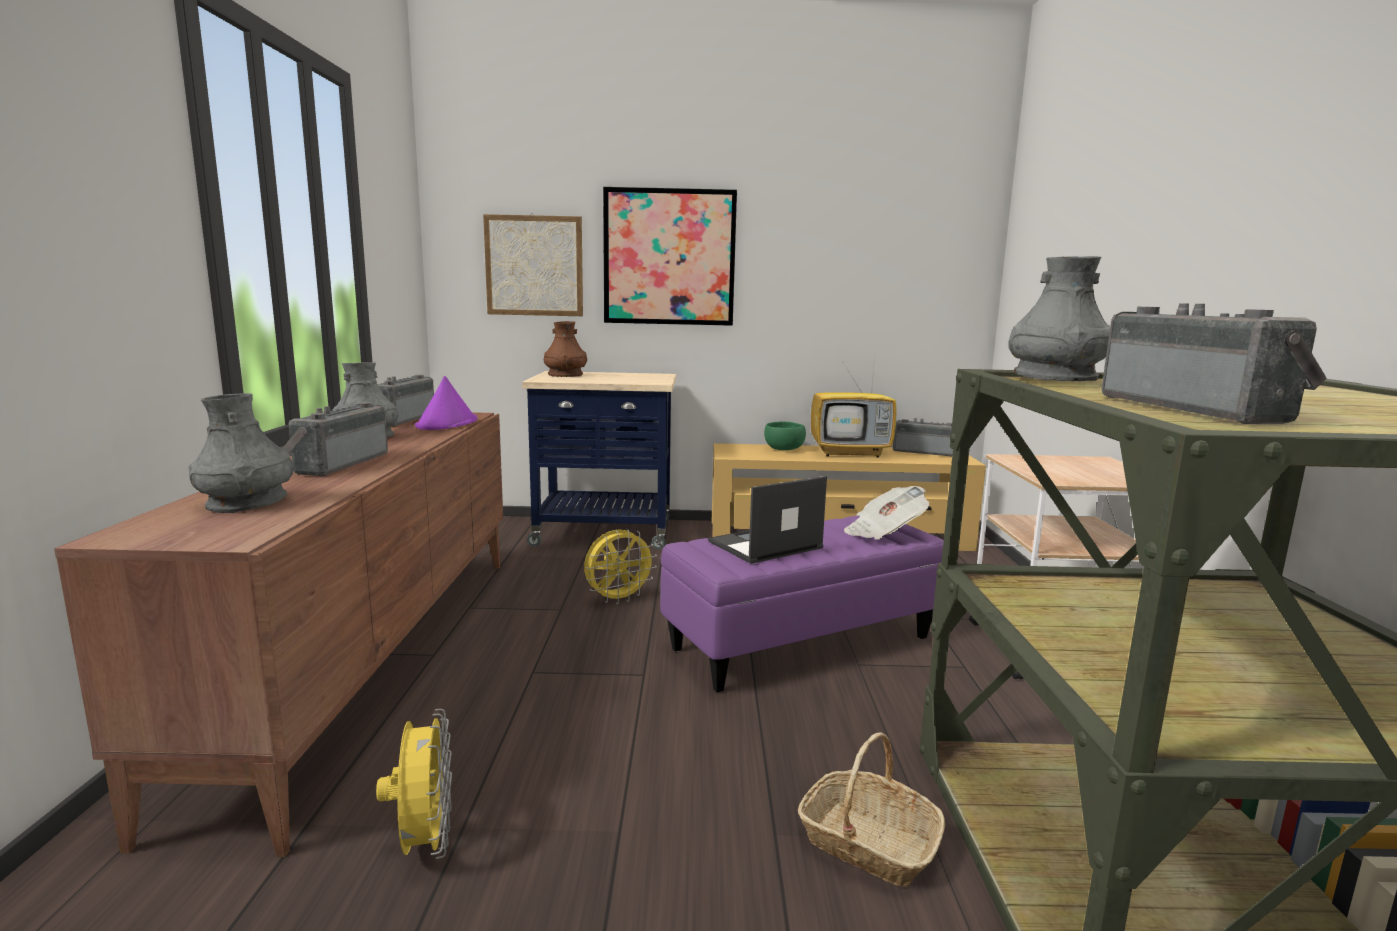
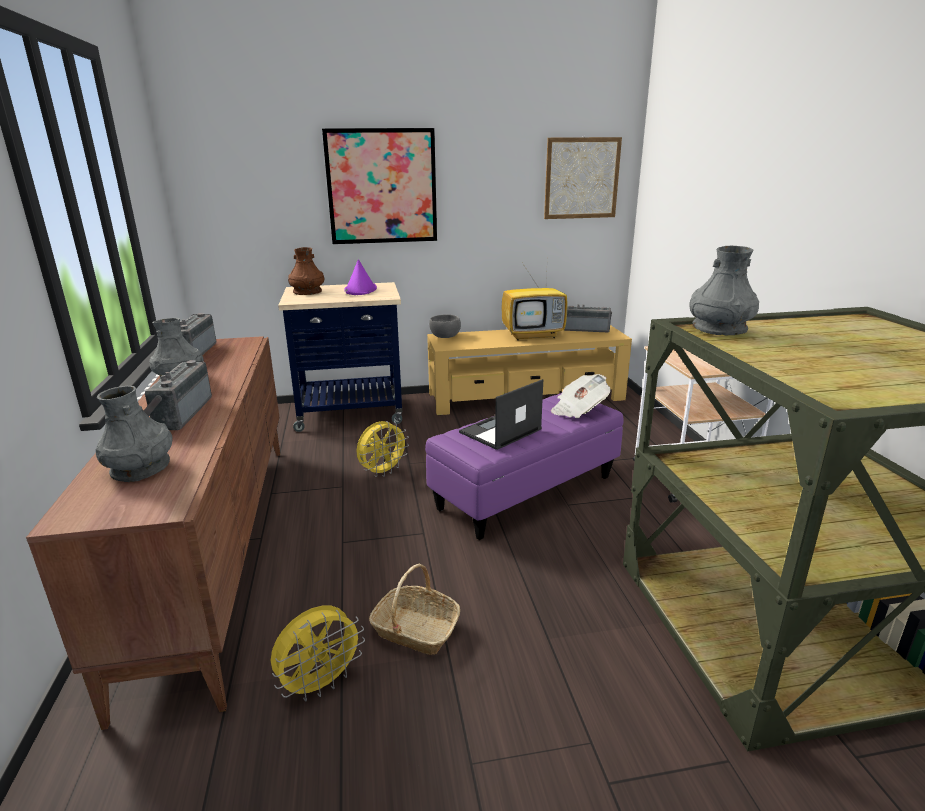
camera: 10 degrees left, 10 degrees up
yellow fan [376,709,452,859] -> yellow fan turned 75 degrees clockwise [271,606,365,701]
purple hat [415,376,477,430] -> purple hat moved to [345,260,377,295]
picture [483,213,583,316] -> picture moved to [544,135,622,219]
green bowl [764,421,806,450] -> none
basket [798,733,945,887] -> basket moved to [369,564,460,655]
radio [1101,303,1327,424] -> none
none -> grey bowl [429,314,461,338]

